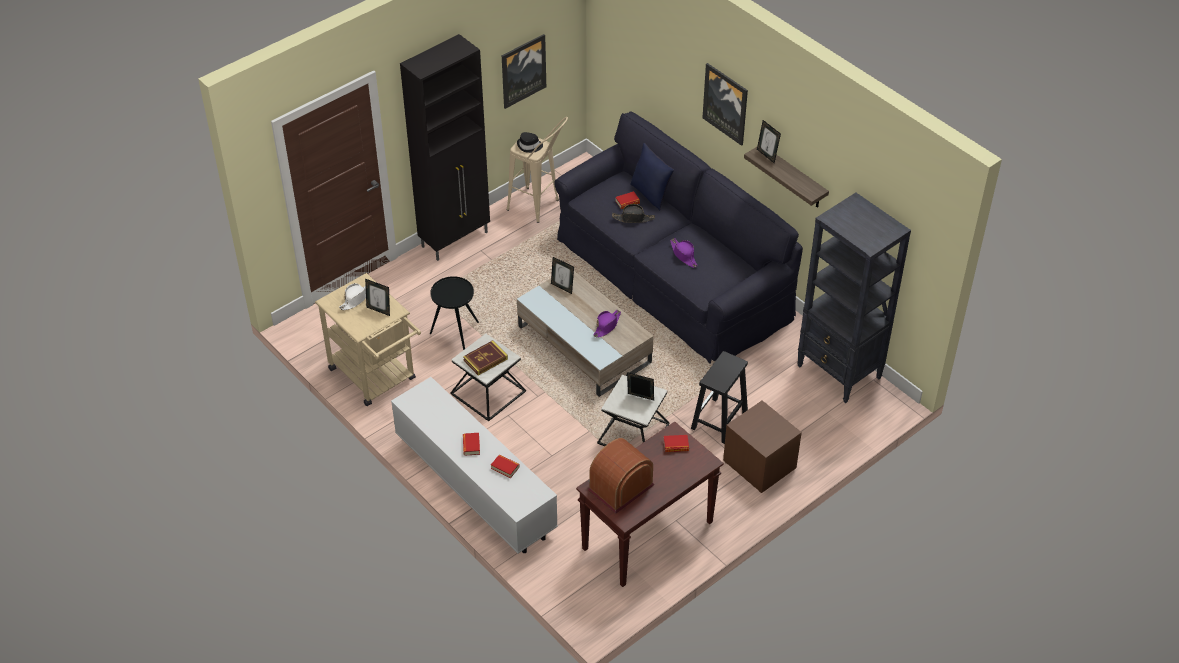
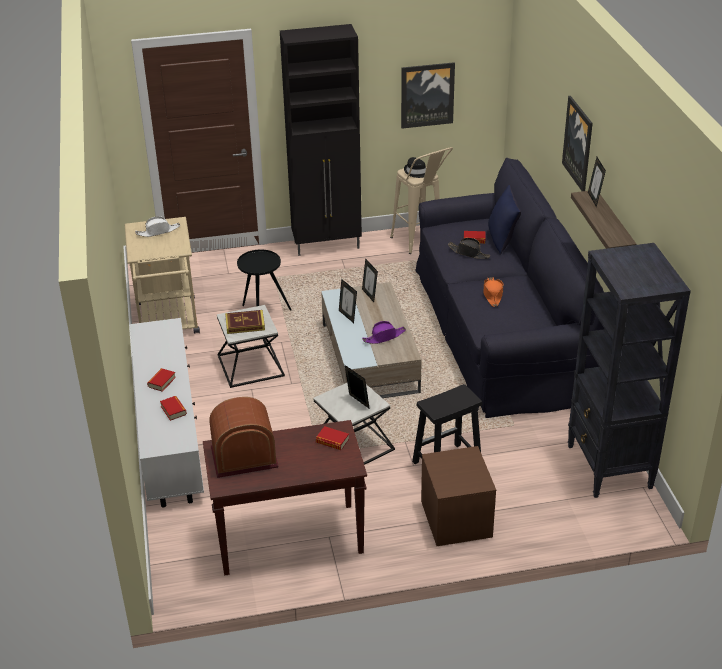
camera: 30 degrees right, 10 degrees down
picture frame [365,279,390,316] -> picture frame moved to [339,279,357,323]
purple hat [670,238,698,268] -> orange hat [484,277,504,307]

